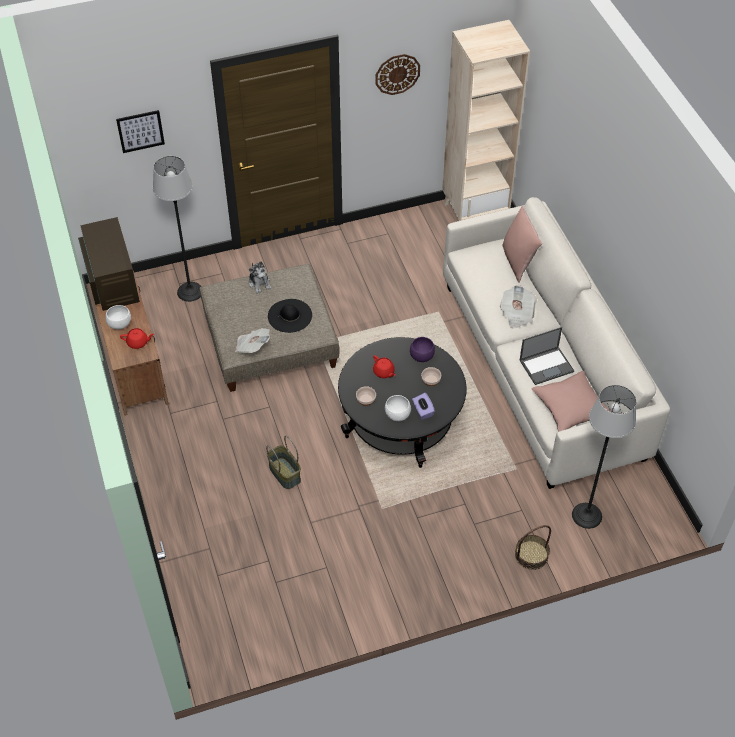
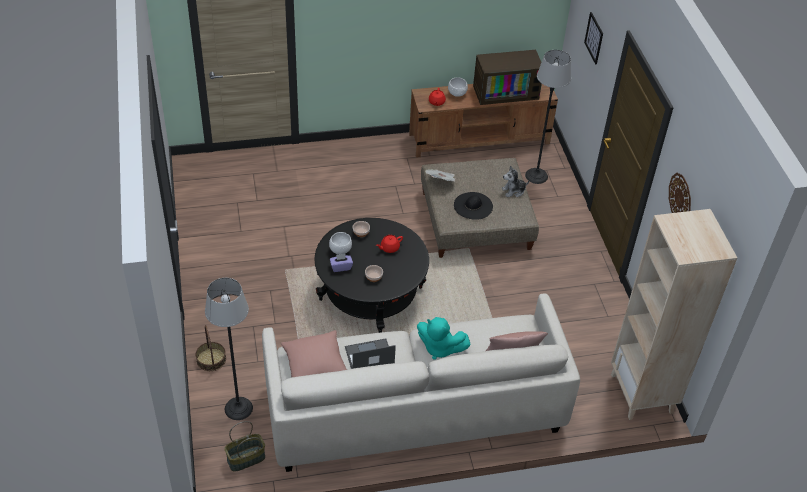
camera: 95 degrees right, 5 degrees down
basket [266,436,301,489] -> basket moved to [224,421,265,472]
purple bowl [410,337,435,362] -> none
newspaper [500,285,537,328] -> turquoise plush toy [417,317,471,360]
laptop [519,327,574,385] -> laptop turned 90 degrees clockwise [345,339,396,369]

